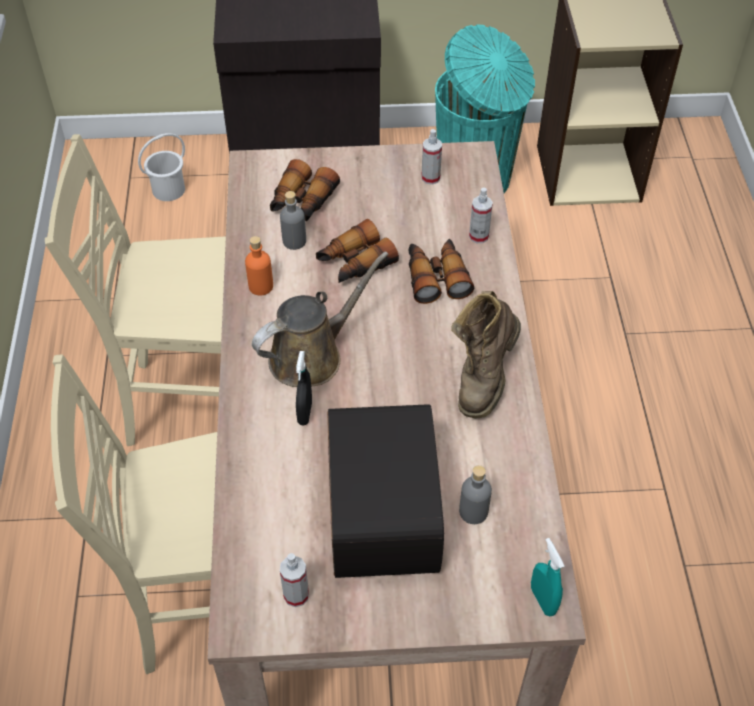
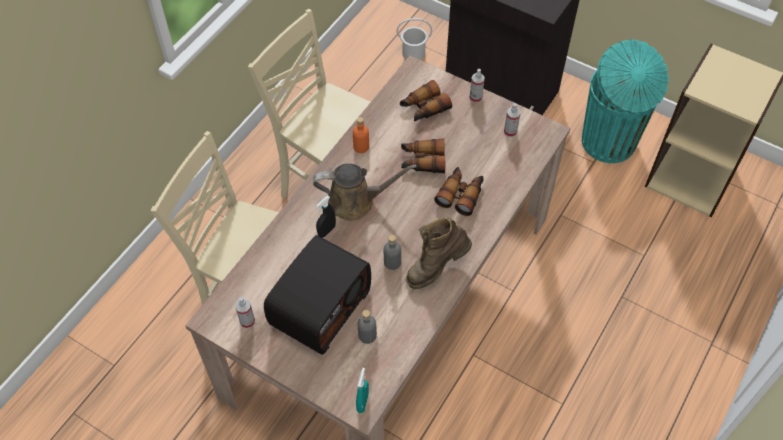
camera: 35 degrees right, 5 degrees up
grey bottle [280,191,306,250] -> grey bottle moved to [384,235,401,270]
spray bottle [469,187,493,243] -> spray bottle moved to [469,69,485,103]

